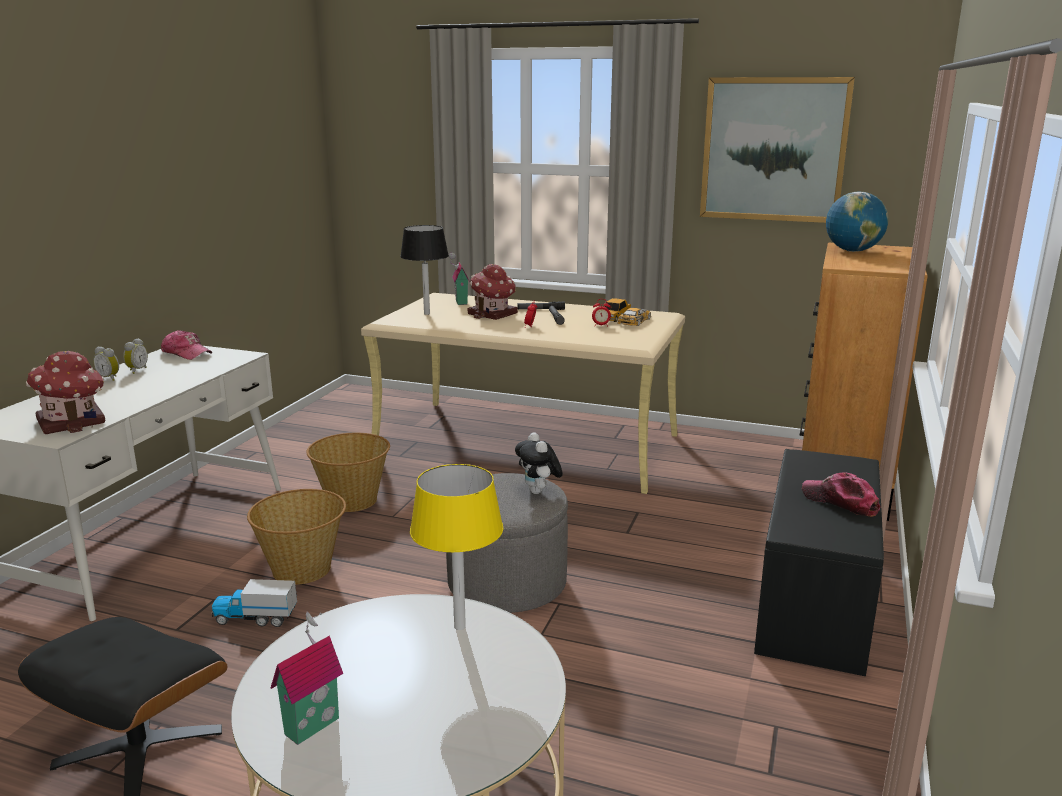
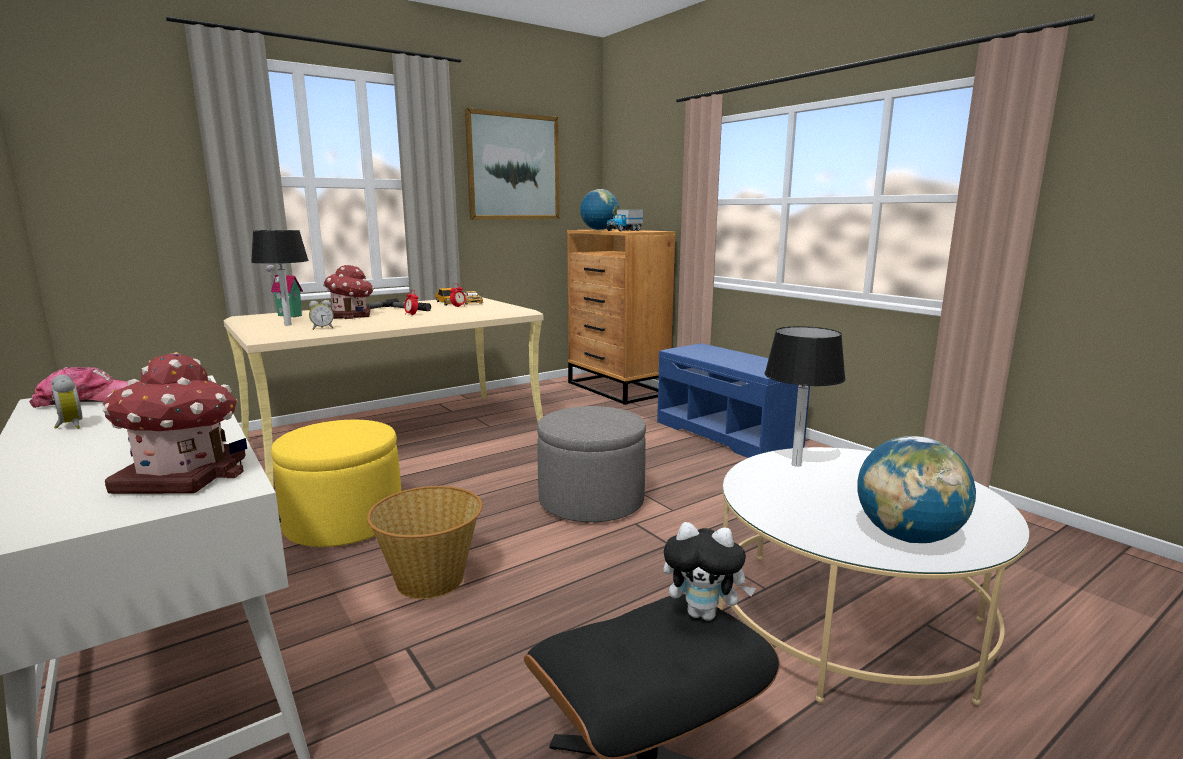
camera: 55 degrees left, 5 degrees down
alarm clock [93,347,119,381] -> alarm clock moved to [309,300,334,330]
toy truck [212,579,297,627] -> toy truck moved to [606,210,643,231]
toy house [271,612,343,745] -> globe [857,436,976,543]
basket [306,433,390,512] -> yellow ottoman [271,420,401,547]
yellow table lamp [410,464,503,630] -> black table lamp [764,326,846,466]
plush toy [515,432,563,494] -> plush toy moved to [663,522,756,621]
black bench [754,449,884,676] -> blue bench [657,343,810,458]
cap [802,472,881,517] -> none

